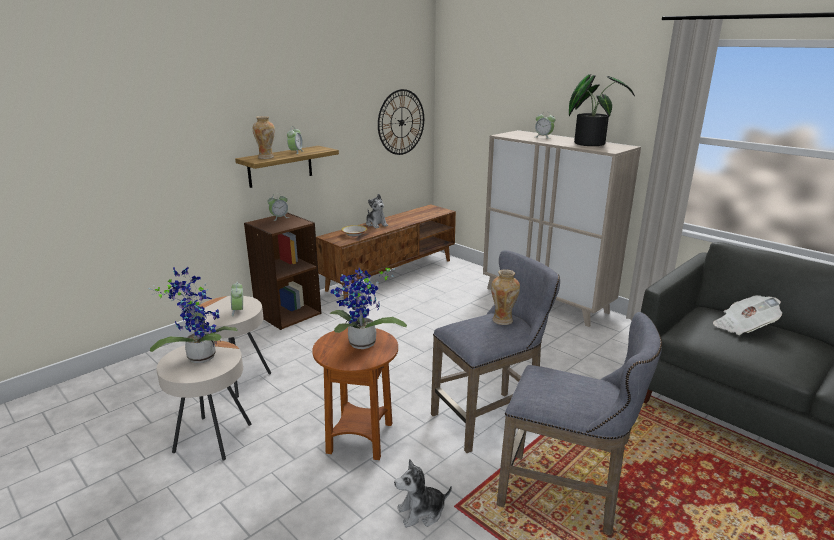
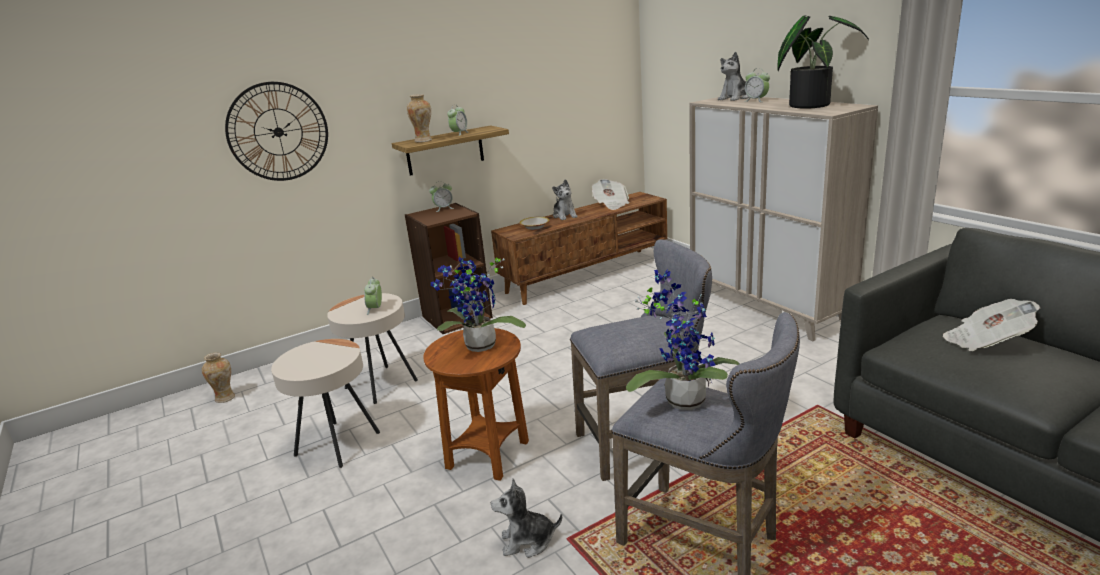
camera: 15 degrees right, 0 degrees up
potted plant [149,267,238,363] -> potted plant moved to [626,270,740,410]
wall clock [378,89,424,155] -> wall clock moved to [225,82,328,181]
vase [491,269,520,325] -> vase moved to [202,352,235,403]
none -> newspaper [592,179,630,210]
none -> plush toy [718,52,749,101]

